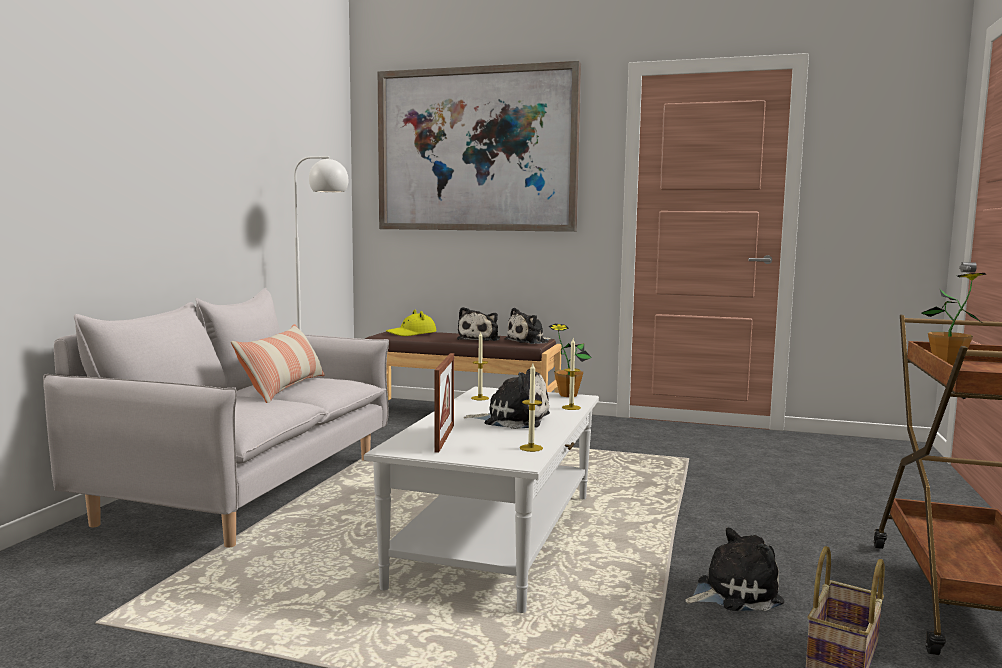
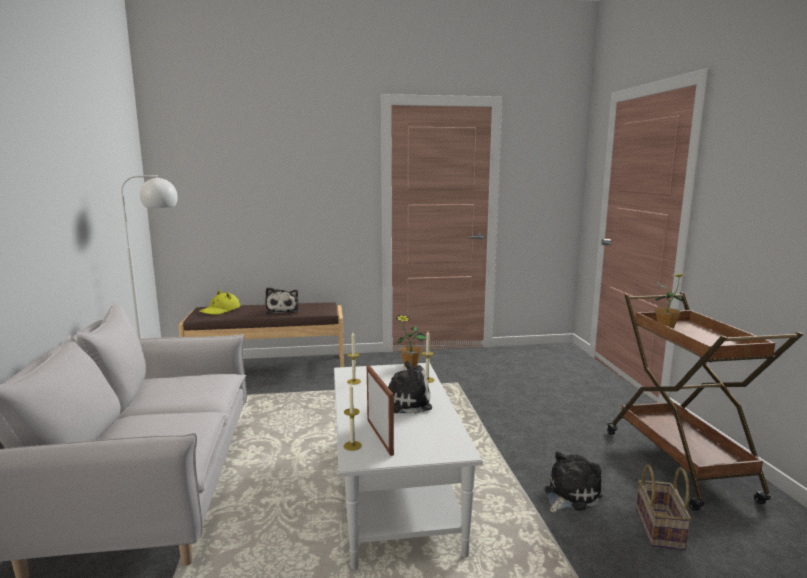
camera: 25 degrees left, 5 degrees up
pillow [231,324,325,403] -> none
picture [378,61,581,232] -> none
plush toy [505,308,551,344] -> none
candle [520,363,543,452] -> candle moved to [344,383,362,451]

